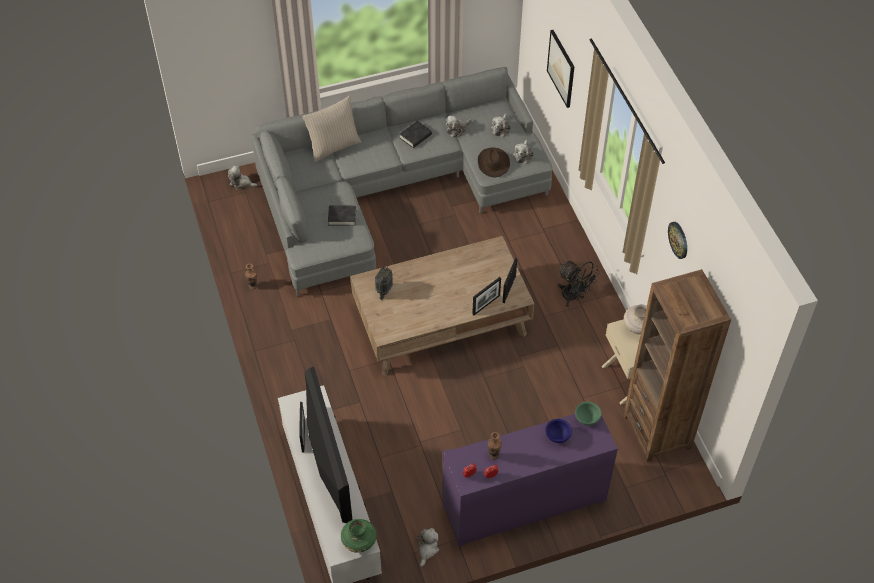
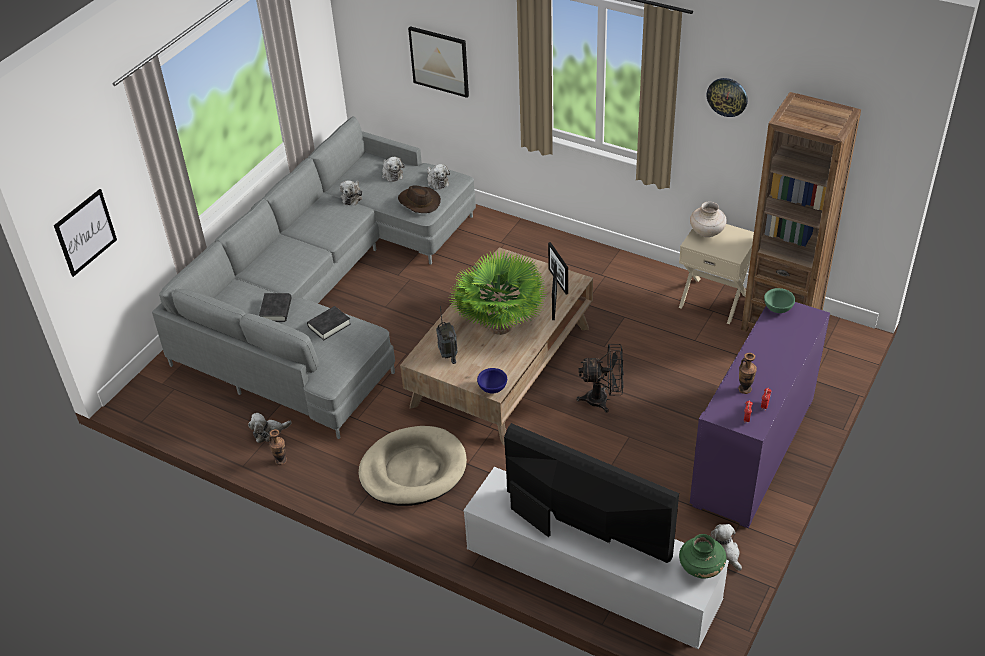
camera: 40 degrees left, 10 degrees down
plush toy [228,166,258,189] -> plush toy moved to [248,413,292,443]
beige pillow [302,95,361,162] -> none
black book [400,121,432,148] -> black book moved to [259,293,292,322]
blue bowl [545,419,572,443] -> blue bowl moved to [477,368,507,393]
black fan [558,261,600,307] -> black fan moved to [576,344,624,413]
none -> picture [54,189,117,277]
none -> beige dog bed [359,426,467,506]
none -> potted plant [450,250,547,335]

